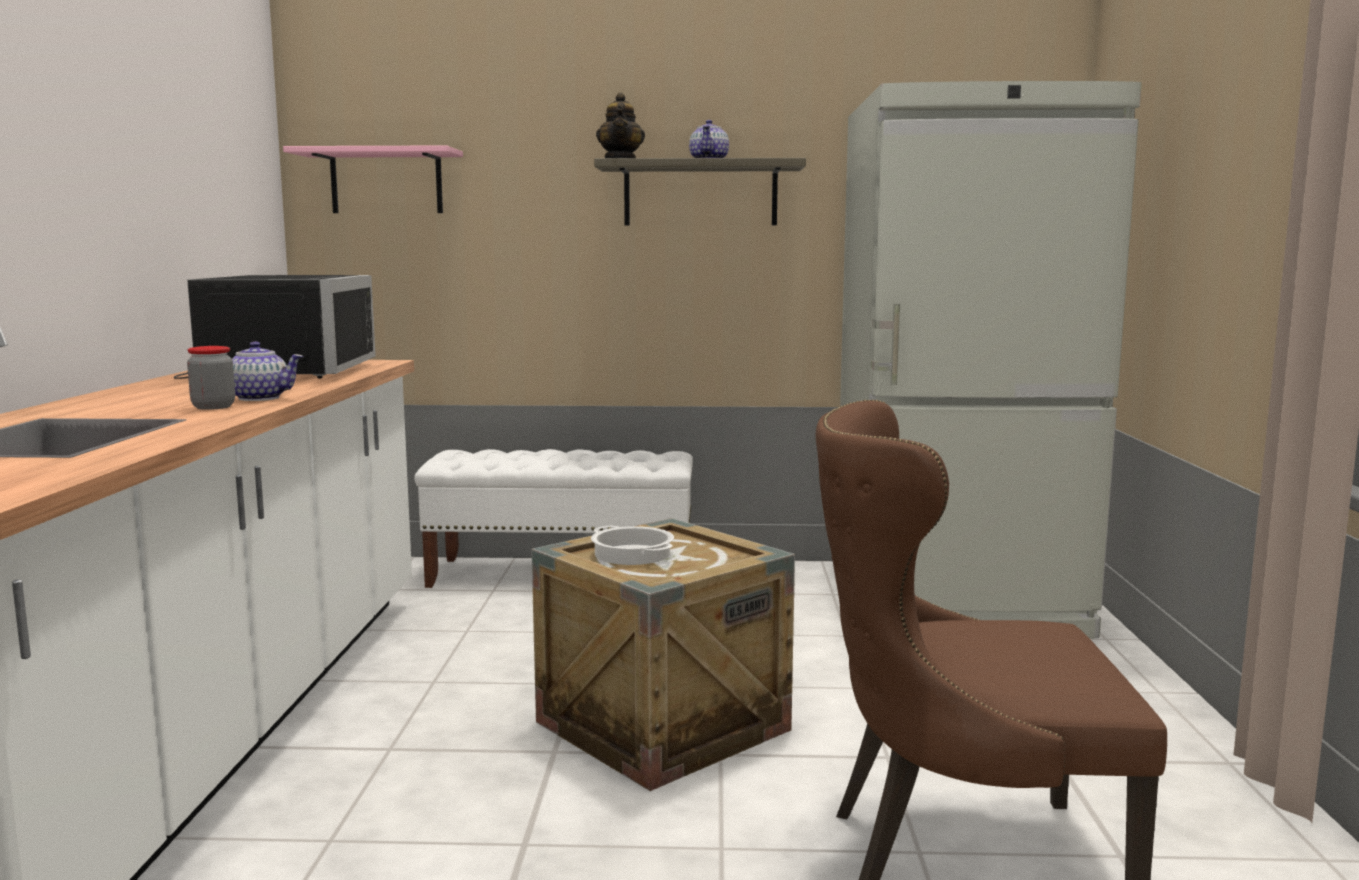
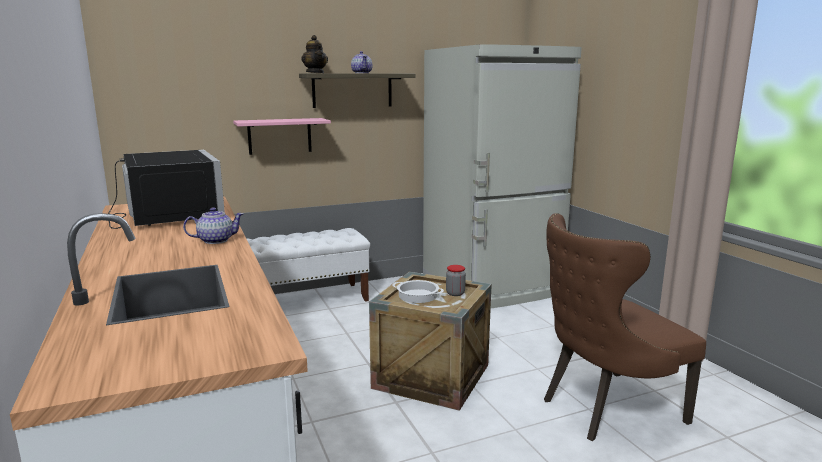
camera: 25 degrees left, 5 degrees up
jar [187,346,235,410] -> jar moved to [446,265,466,296]
pink shelf [283,146,463,213] -> pink shelf moved to [233,118,331,155]

